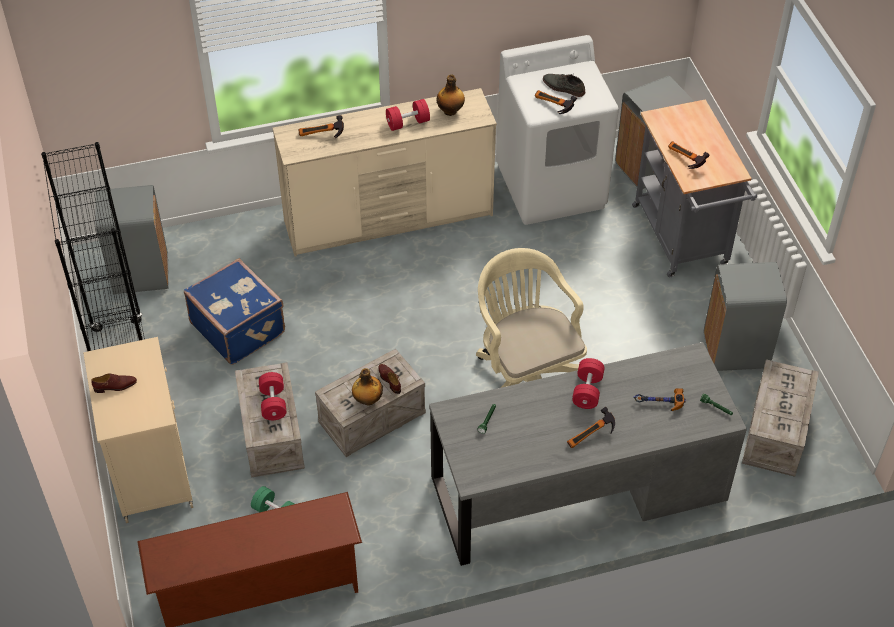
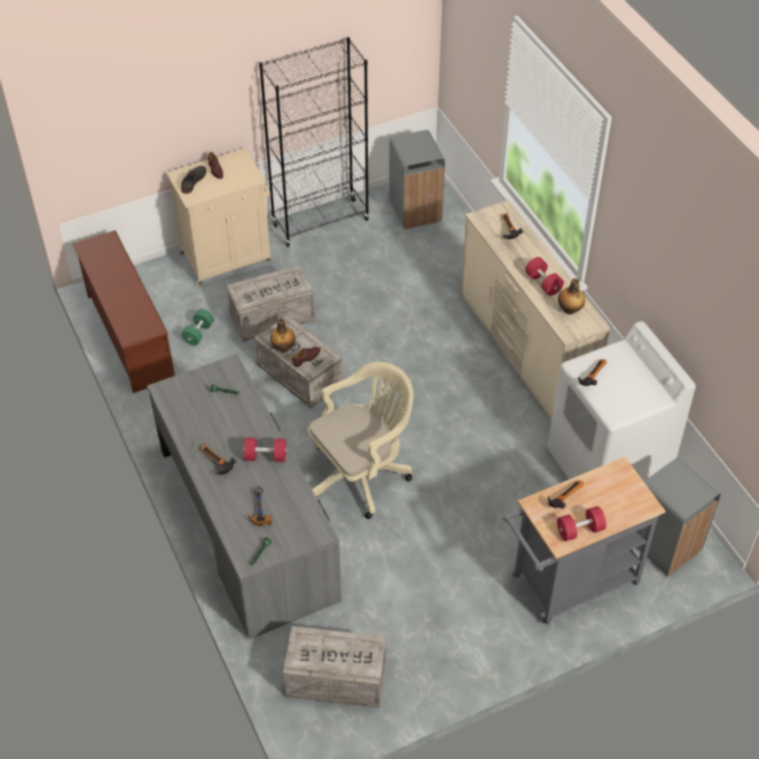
camera: 80 degrees right, 0 degrees up
blue suitcase [184,258,285,365] -> none
red dumbbell [259,372,286,420] -> red dumbbell moved to [557,506,606,541]
grey shoe [543,74,585,97] -> grey shoe moved to [181,166,207,194]
grey trash can [704,262,787,371] -> none

